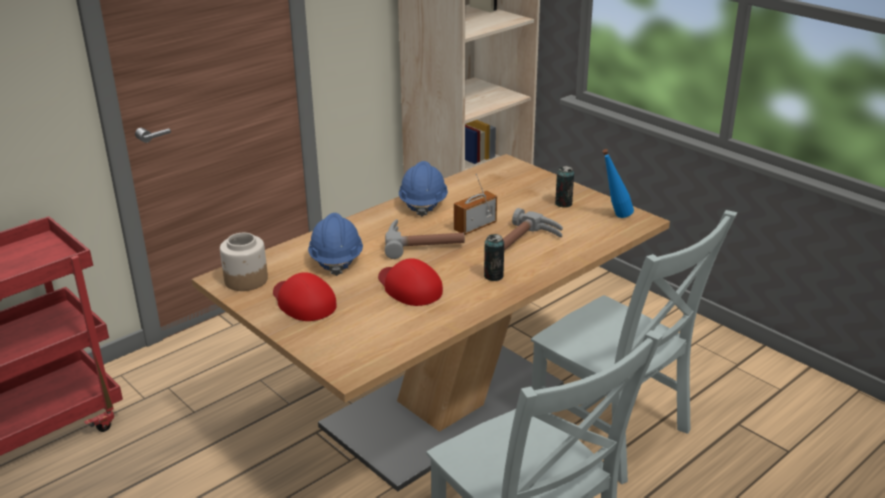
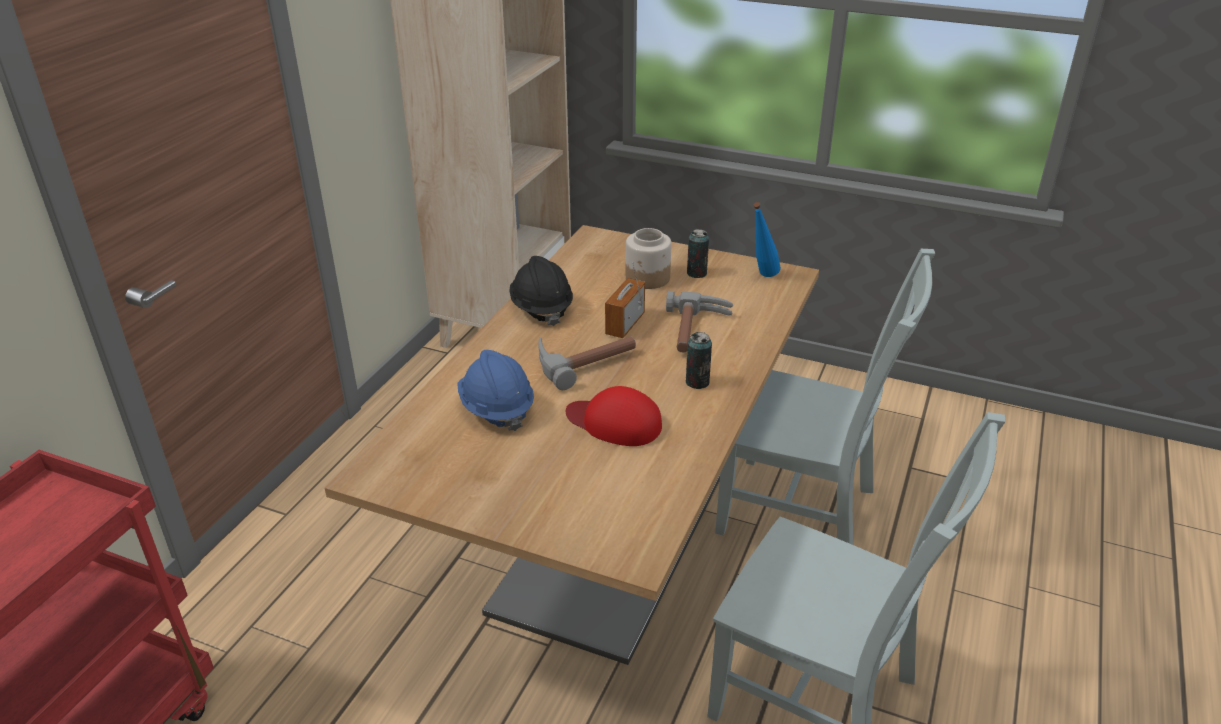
camera: 25 degrees left, 5 degrees up
jar [220,233,268,291] -> jar moved to [626,228,671,289]
red cap [273,272,337,321] -> none
blue hard hat [399,161,448,217] -> black hard hat [509,256,573,326]

